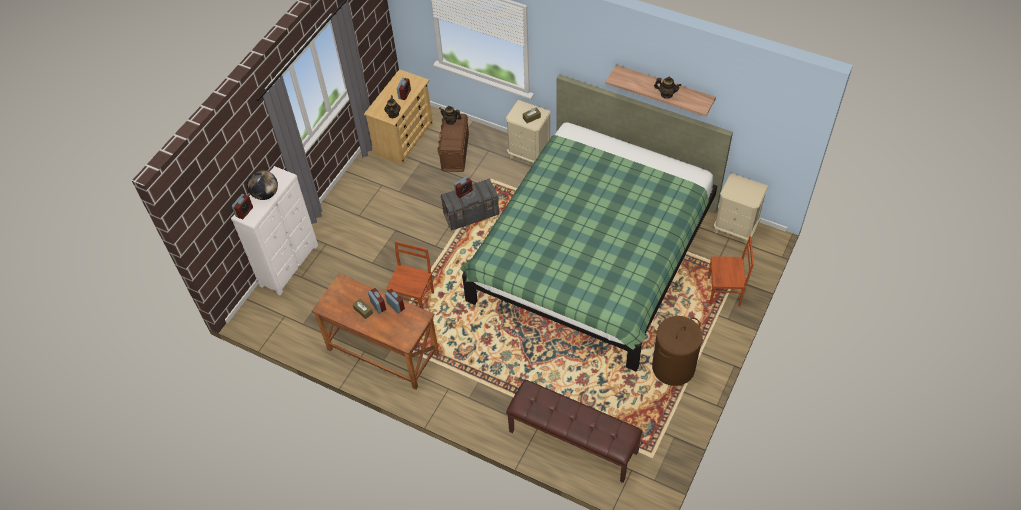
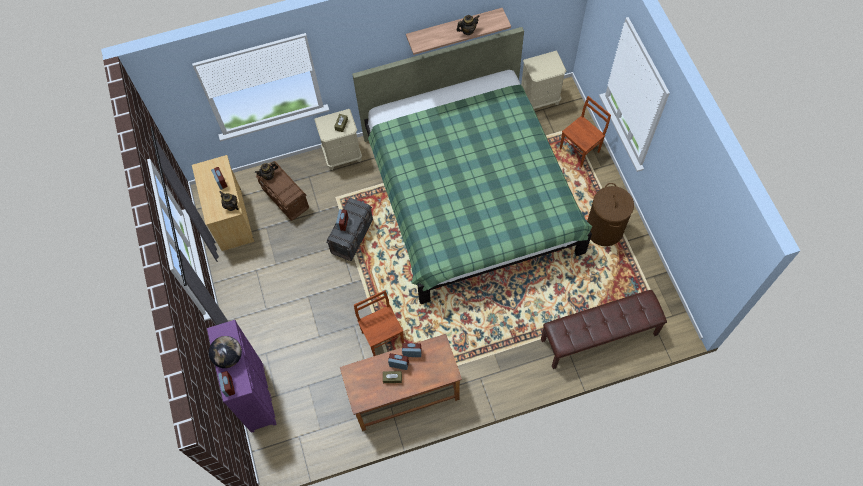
camera: 45 degrees left, 10 degrees up
white dresser [231,166,318,295] -> purple dresser [207,320,277,433]

